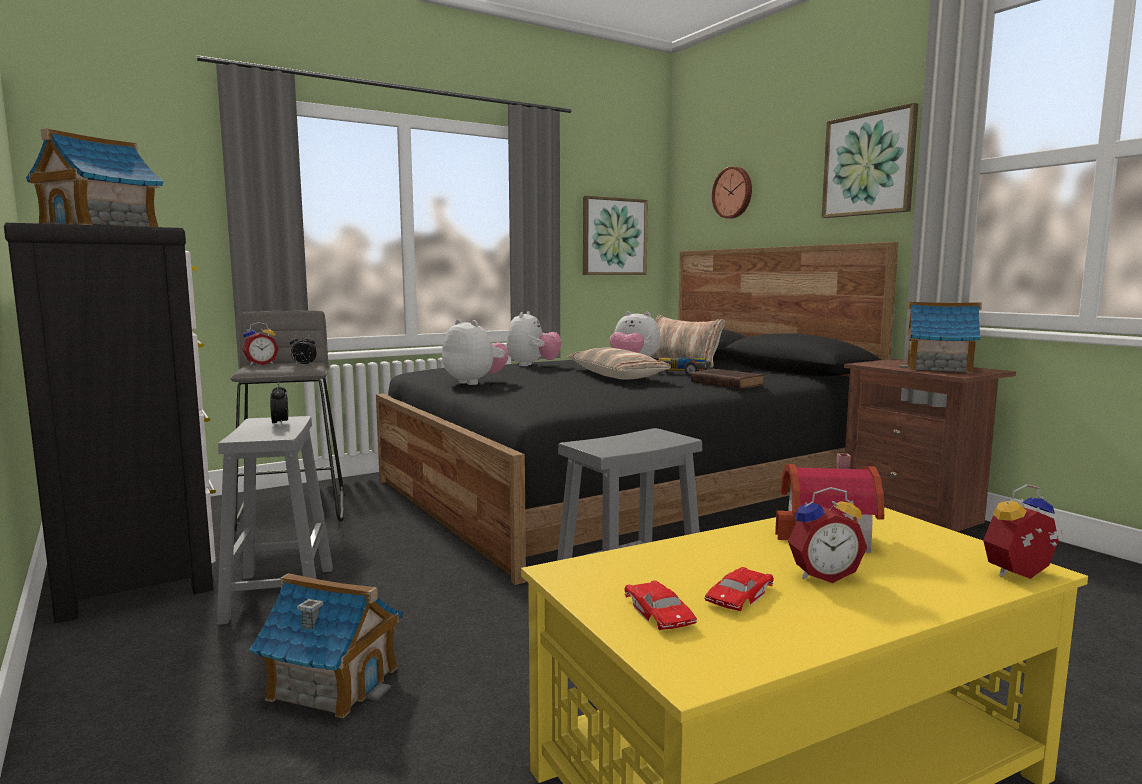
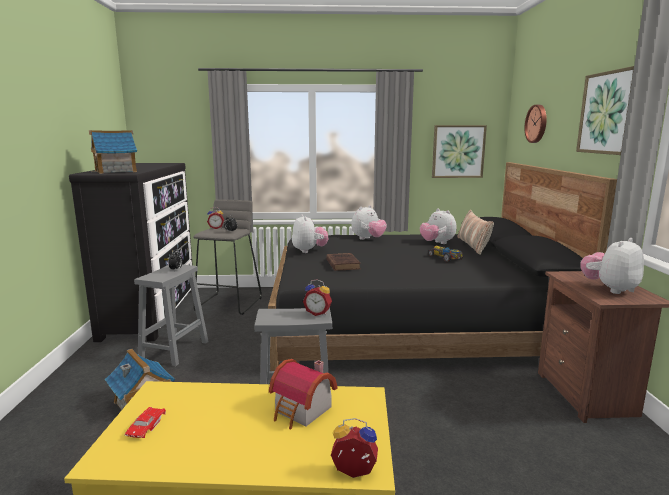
camera: 30 degrees right, 5 degrees up
pillow [568,348,671,380] -> none
brown book [691,369,765,389] -> brown book moved to [326,253,361,271]
red toy car [704,567,774,611] -> none
alarm clock [788,487,867,583] -> alarm clock moved to [303,279,332,316]
toy house [899,302,982,374] -> plush toy [580,238,644,294]

